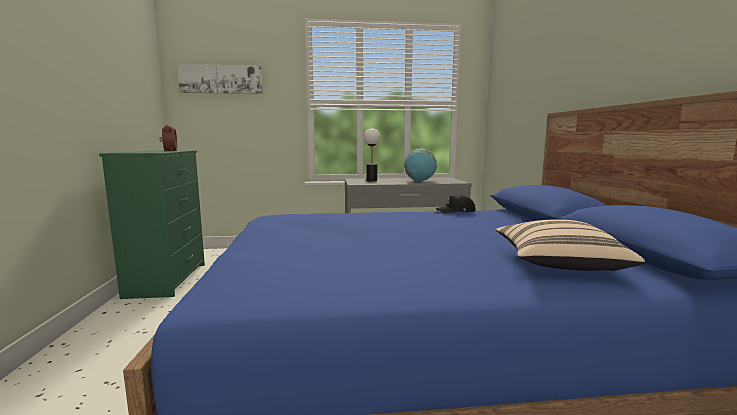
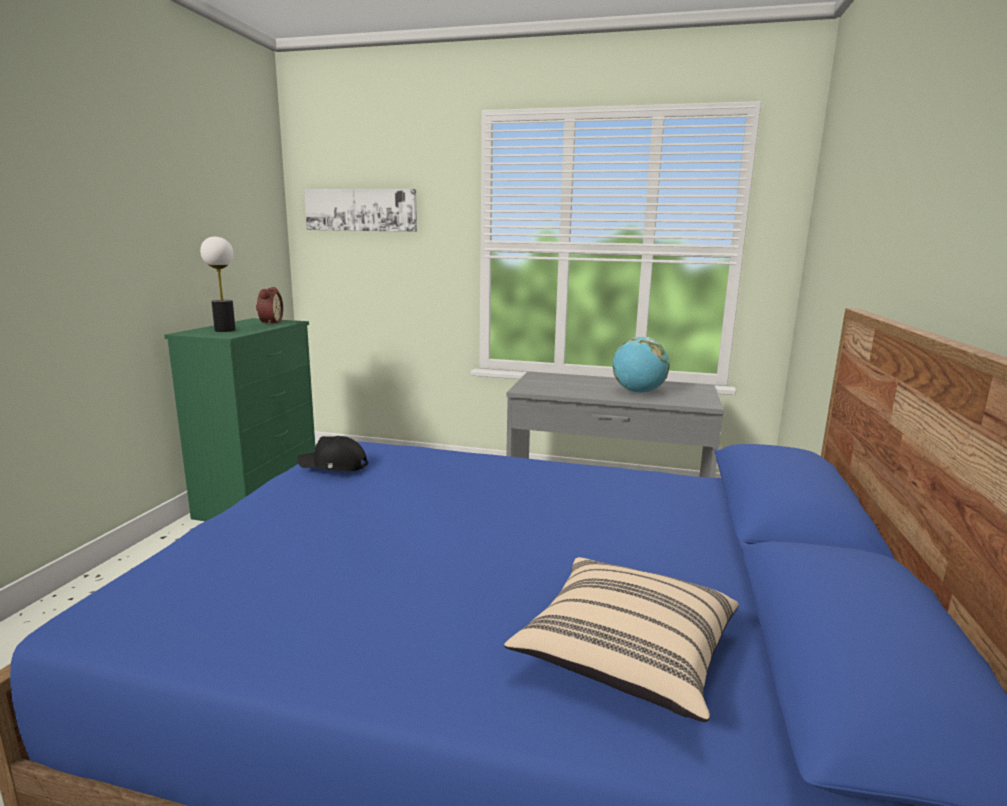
camera: 20 degrees right, 5 degrees up
table lamp [364,128,380,182] -> table lamp moved to [200,236,236,332]
black cap [436,194,475,214] -> black cap moved to [297,436,368,471]

